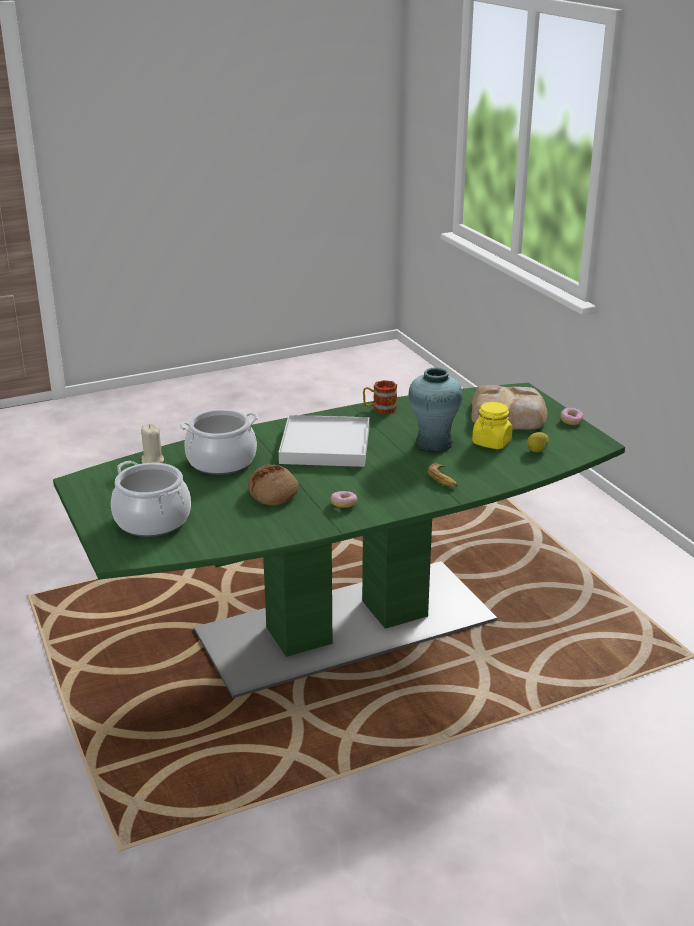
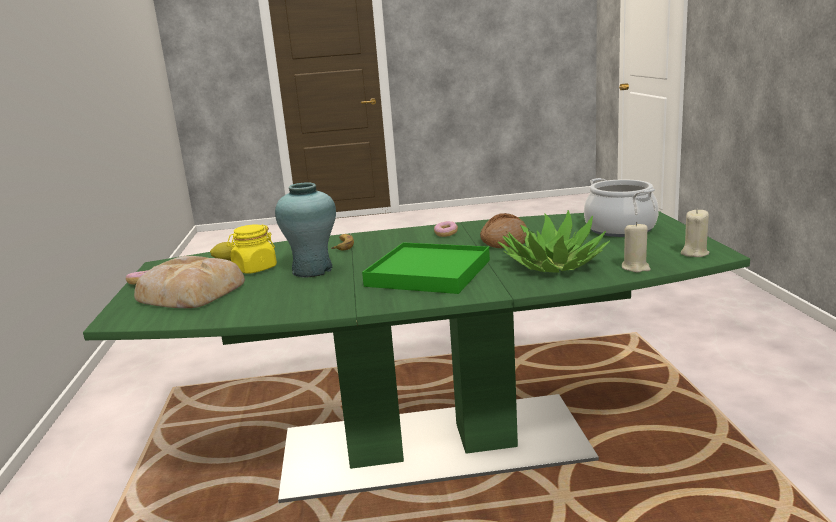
camera: 160 degrees left, 10 degrees down
cooking pot [180,409,259,475] -> potted plant [498,210,610,273]
white tray [279,415,369,467] -> green tray [362,242,490,294]
mug [363,380,397,414] -> none
none -> beige candle [681,209,709,257]

